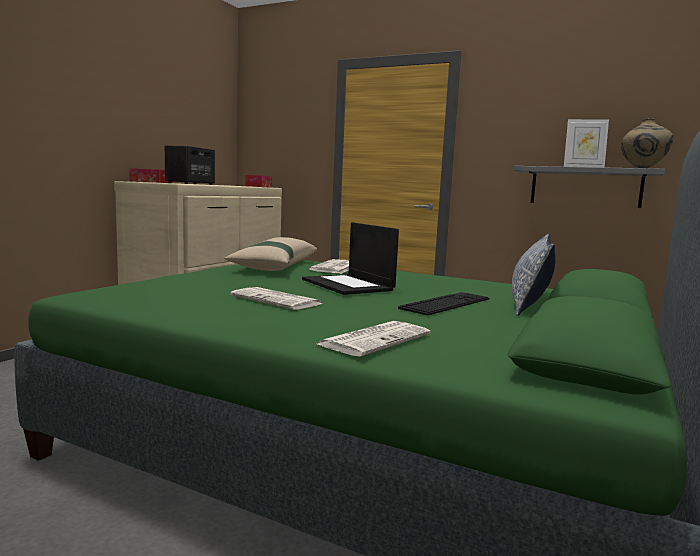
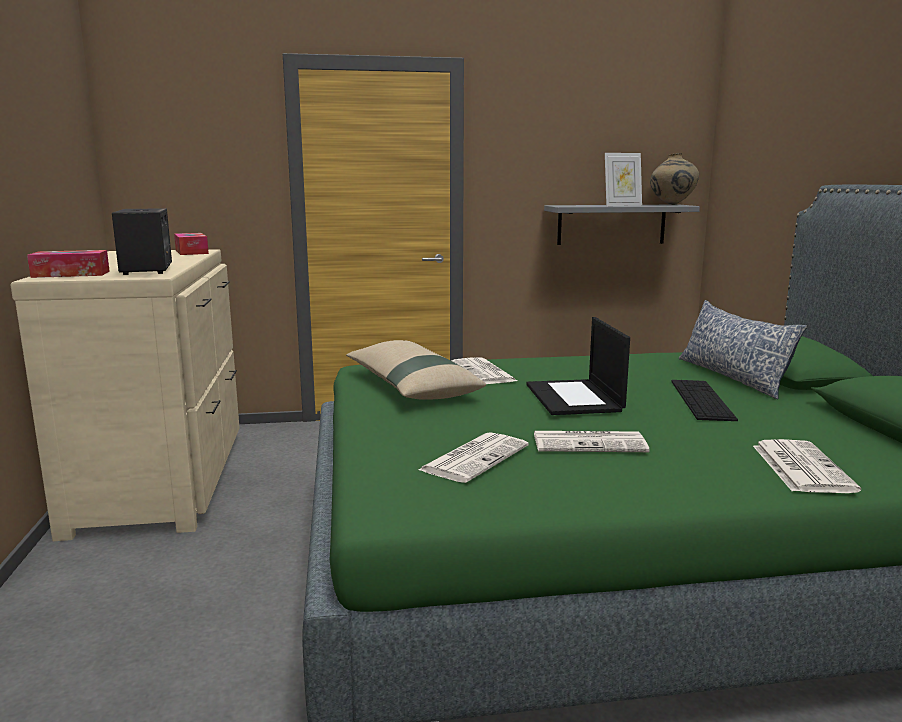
camera: 35 degrees left, 5 degrees up
laptop [302,222,399,295] -> laptop turned 60 degrees clockwise [526,317,630,415]
none -> newspaper [419,432,529,483]

